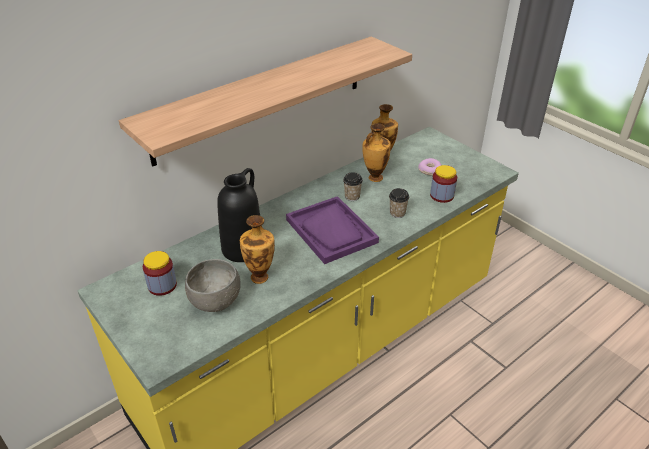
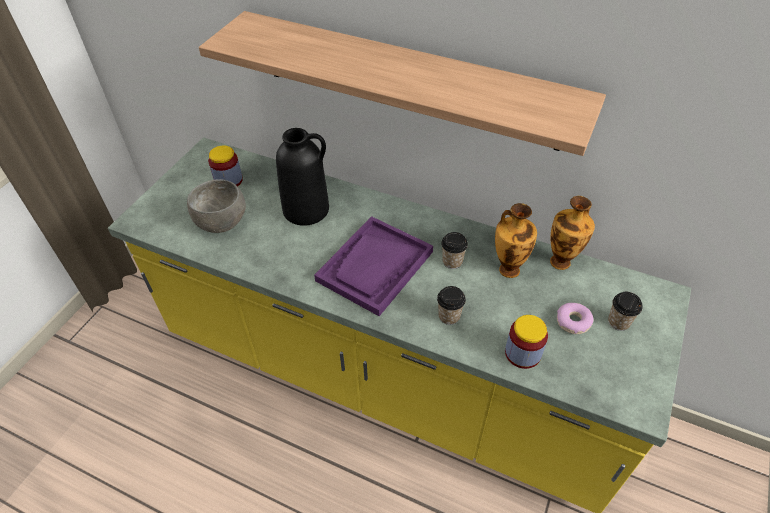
camera: 65 degrees right, 10 degrees up
vase [240,215,275,284] -> none
none -> cup [608,292,642,331]

